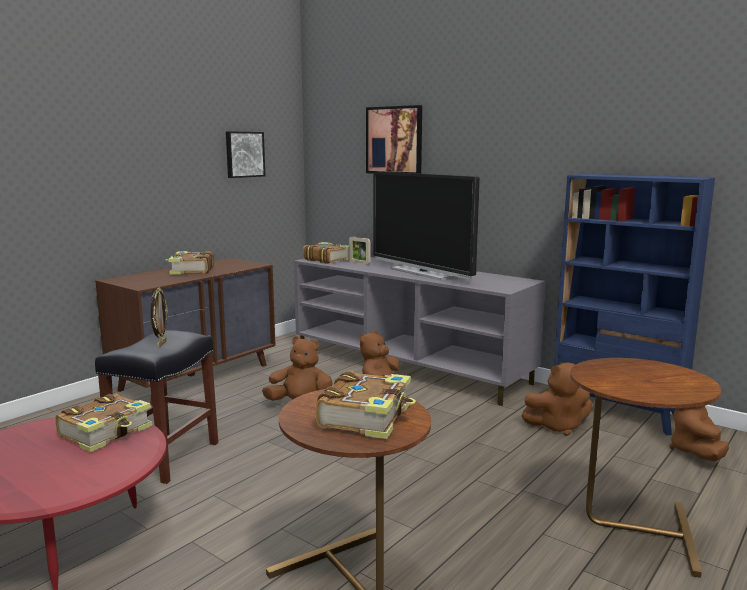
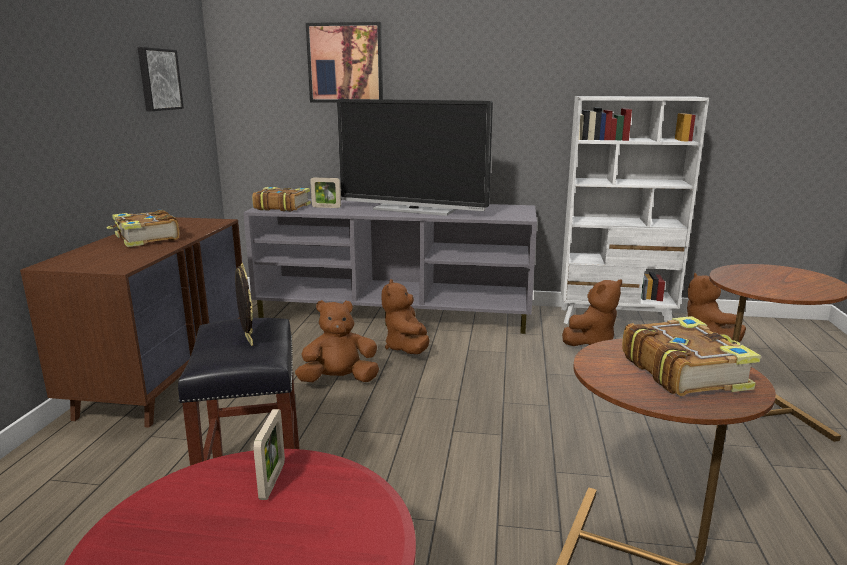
camera: 30 degrees left, 5 degrees up
book [55,394,152,452] -> picture frame [253,409,285,500]
blue bookcase [554,174,715,435] -> white bookcase [560,96,709,324]

